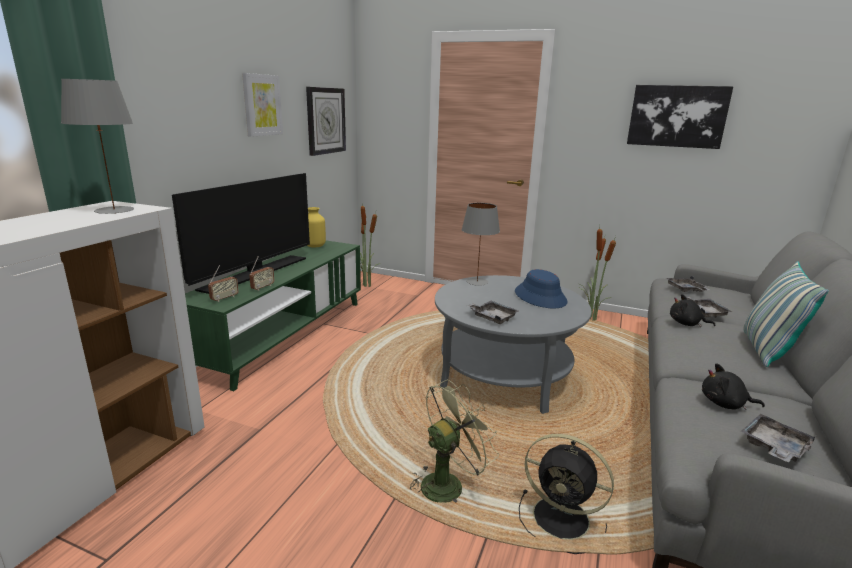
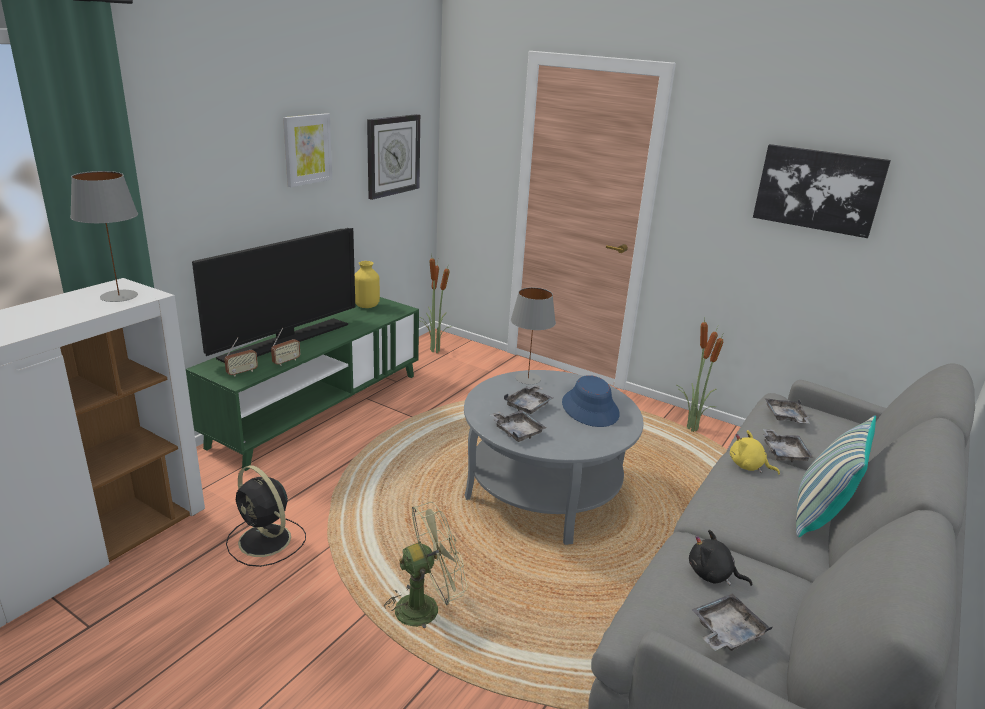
camera: 10 degrees right, 5 degrees up
black fan [519,434,614,554] -> black fan moved to [226,465,306,567]
black plush toy [670,294,715,327] -> yellow plush toy [730,430,780,475]
none -> grey tray [504,385,553,414]

